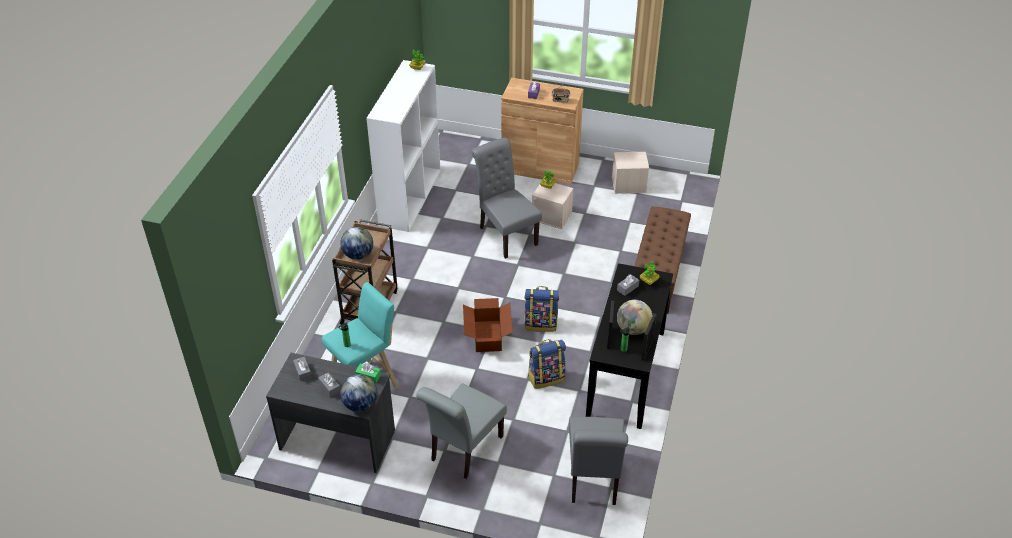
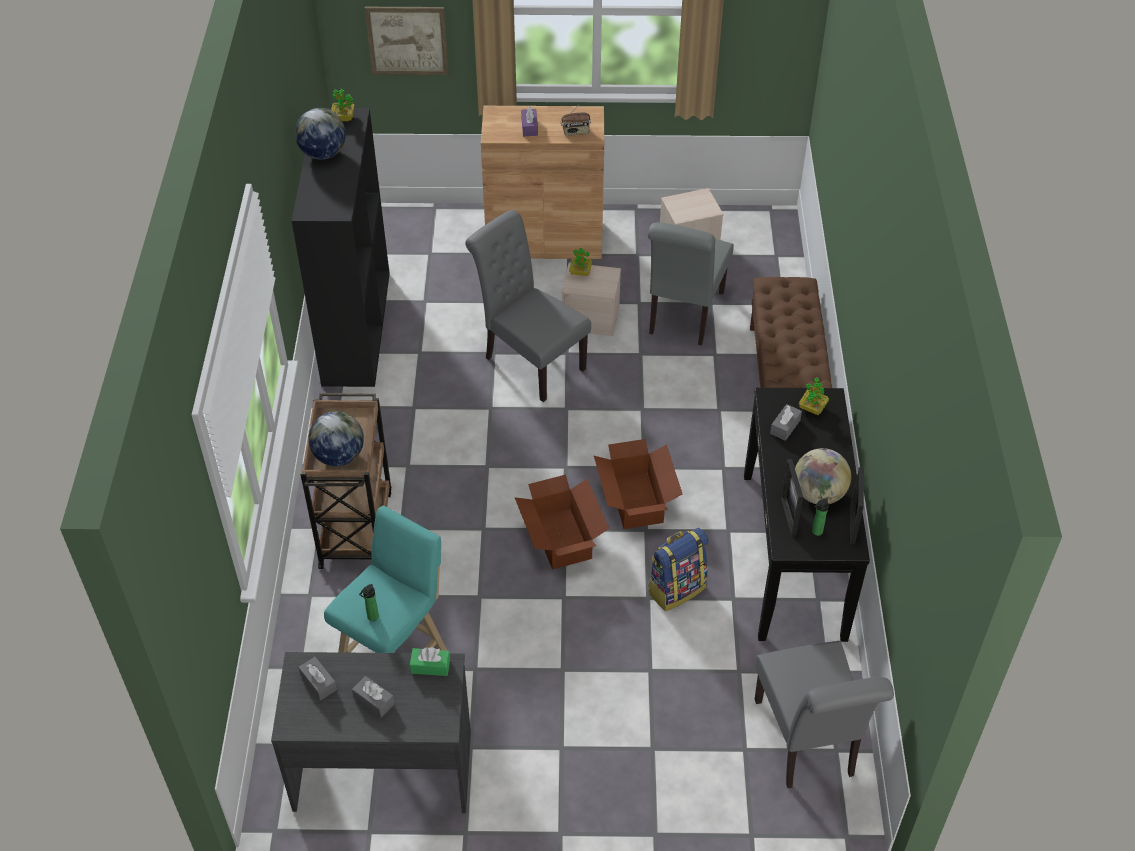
camera: 15 degrees left, 5 degrees up
globe [340,374,377,412] -> globe moved to [295,108,346,159]
white bookcase [366,60,441,232] -> black bookcase [292,108,390,387]
grey chair [416,383,507,479] -> grey chair moved to [648,223,734,346]
backpack [524,286,559,332] -> cardboard box [594,439,682,529]
none -> picture [365,7,449,75]

